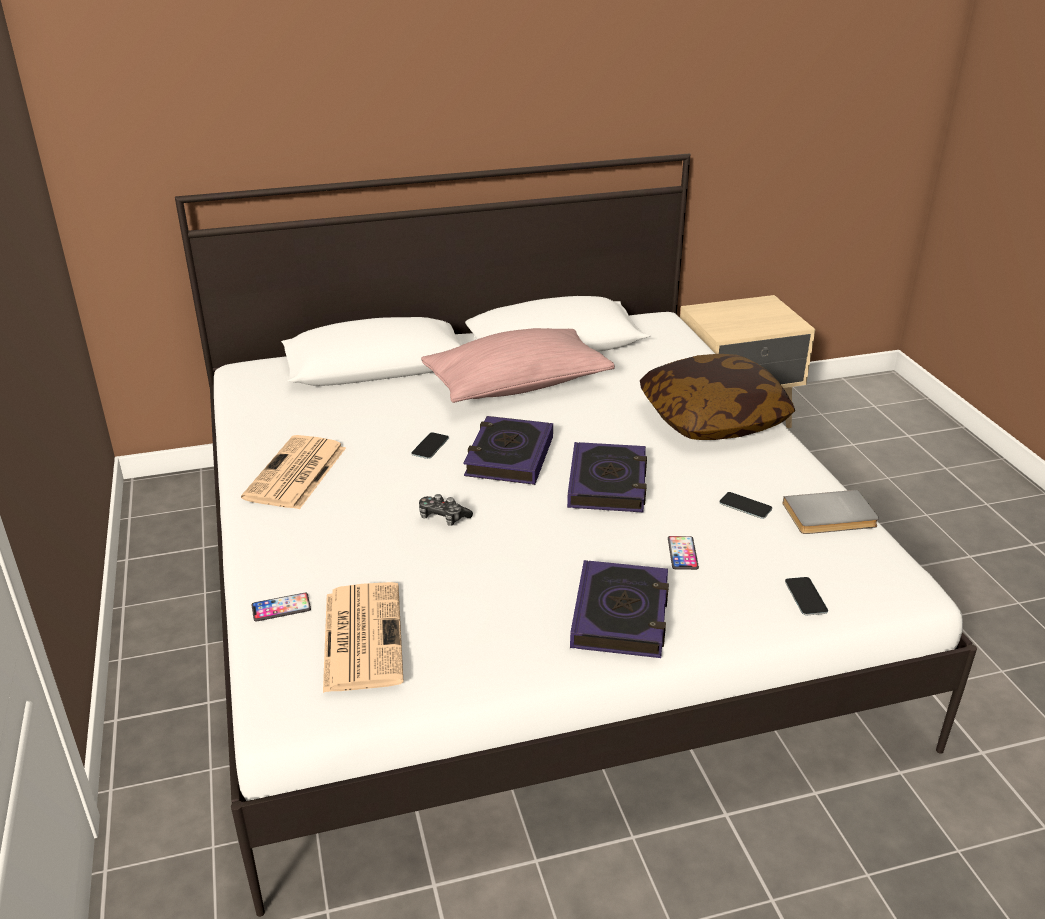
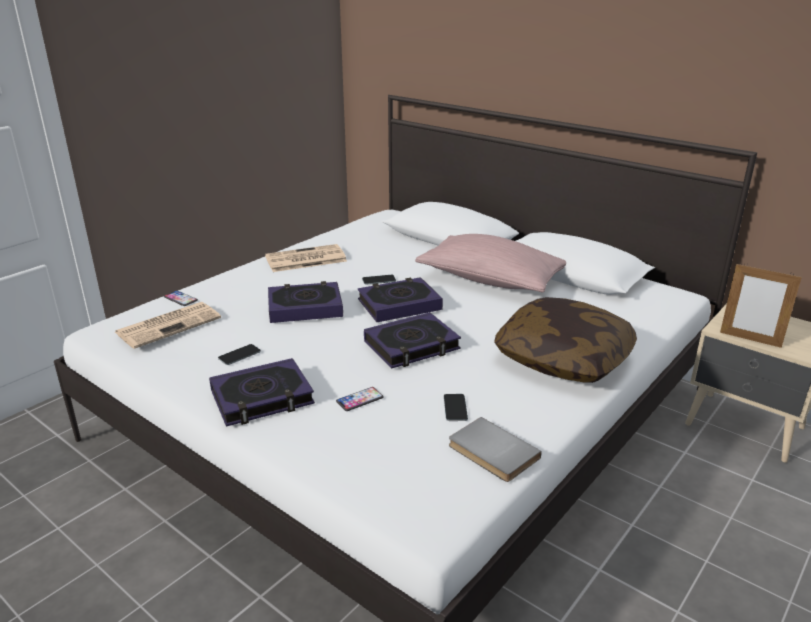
camera: 55 degrees right, 5 degrees down
game controller [419,494,473,526] -> book [268,281,343,323]
phone [785,577,828,615] -> phone moved to [218,344,261,365]
none -> picture frame [720,264,802,348]

